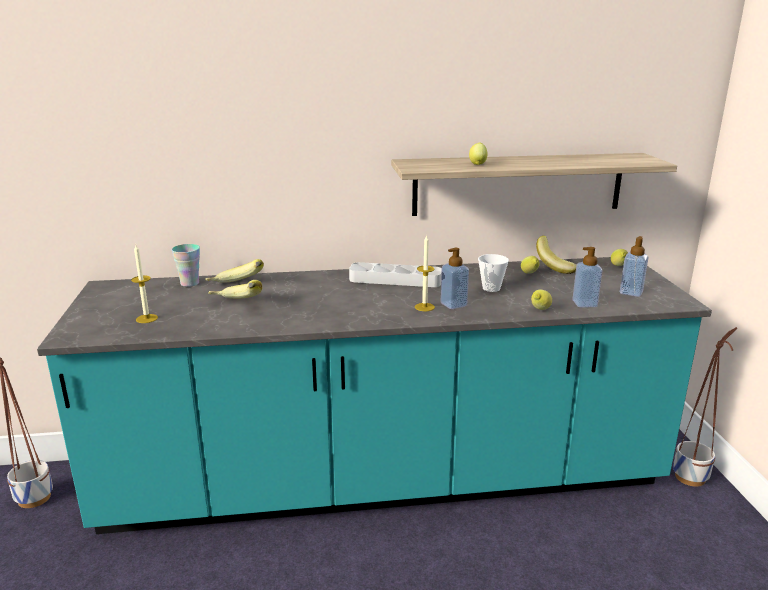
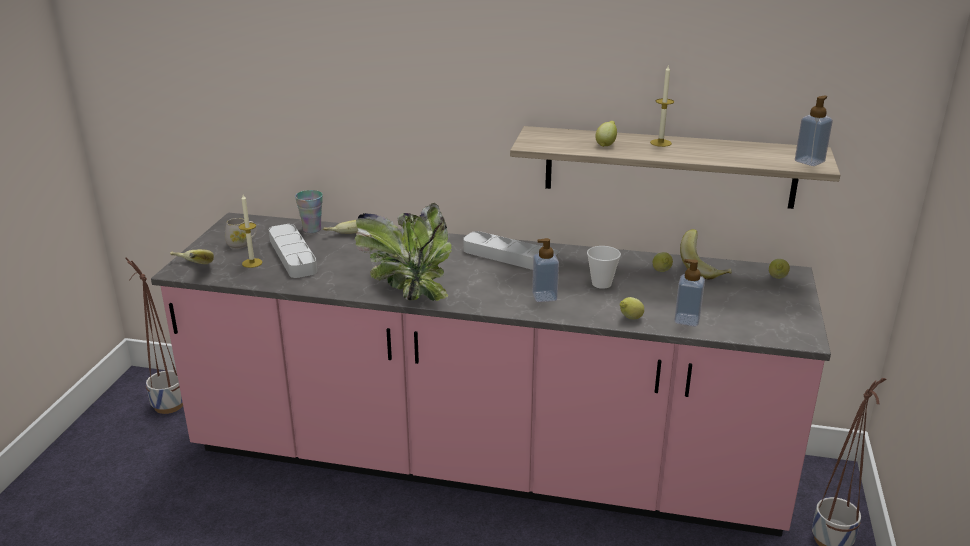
camera: 20 degrees right, 5 degrees up
turquoise counter [37,257,712,534] -> pink counter [151,213,831,537]
banana [209,280,262,299] -> banana moved to [170,249,214,264]
candle [415,234,435,311] -> candle moved to [650,66,674,147]
soap dispenser [620,236,649,297] -> soap dispenser moved to [795,95,833,166]
none -> white mug [225,218,257,249]
none -> grey tray [269,224,317,278]
none -> potted plant [355,203,452,301]

